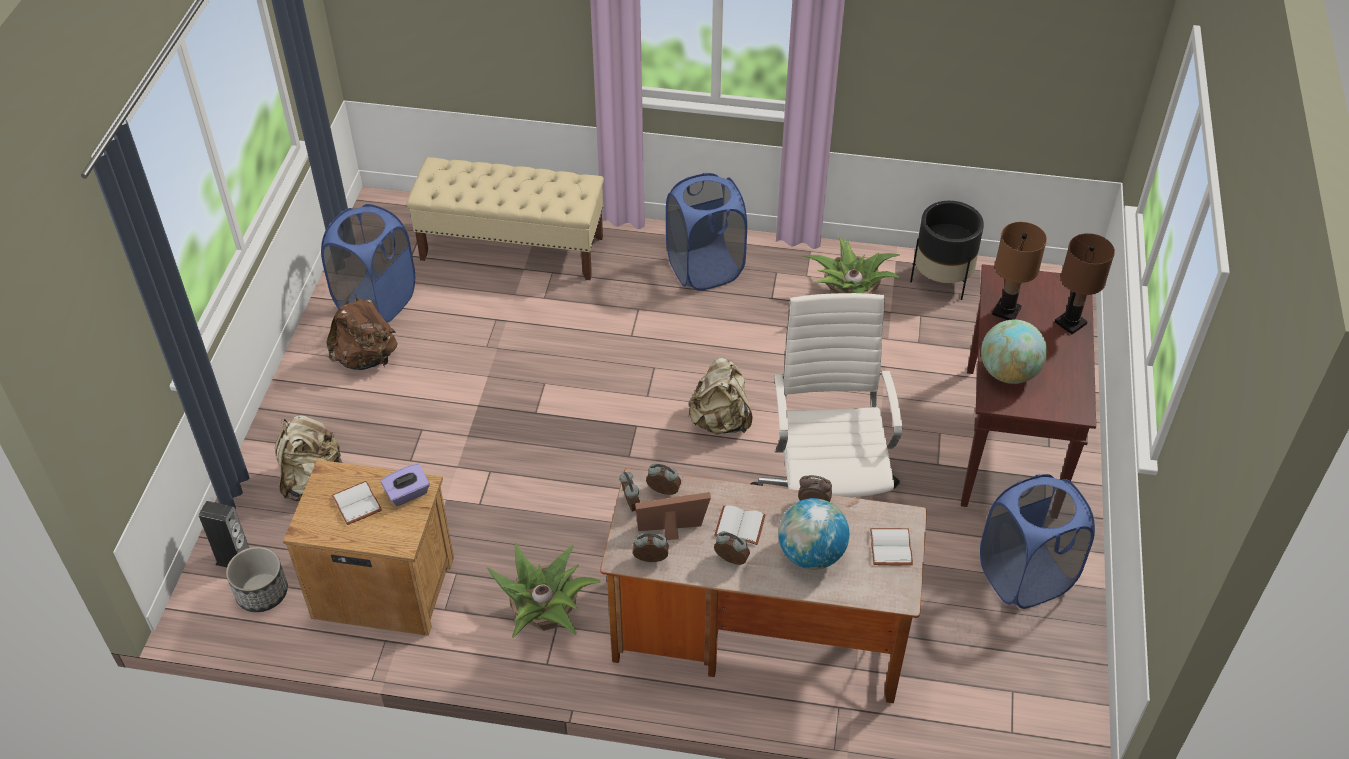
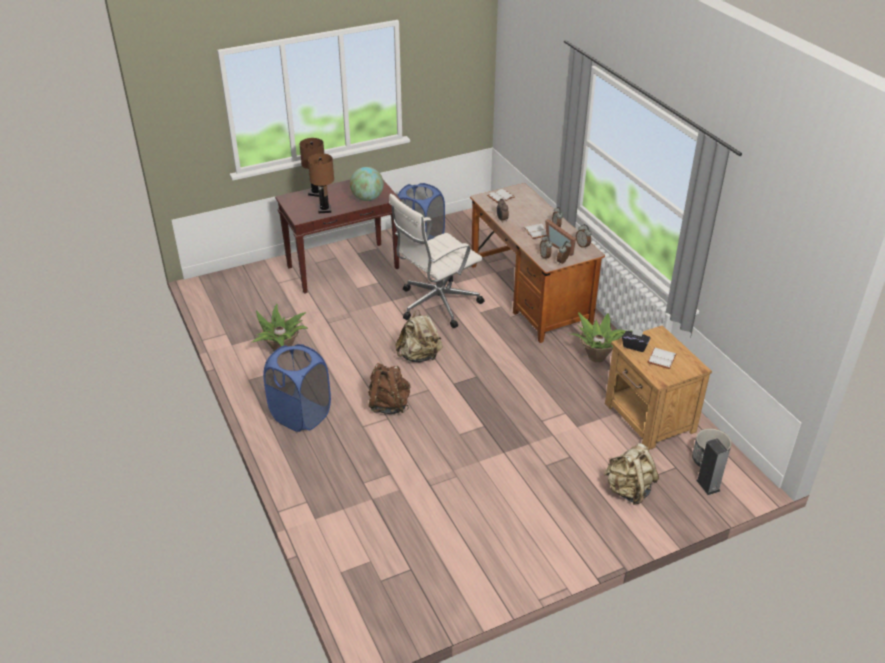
camera: 125 degrees left, 10 degrees down
blue laundry basket [321,204,415,322] -> none
brown backpack [326,292,397,370] -> brown backpack moved to [368,363,410,414]
purple tissue box [381,464,430,506] -> black tissue box [622,328,650,352]
beige bench [407,157,604,280] -> none
globe [778,498,849,569] -> none
black planter [910,201,984,300] -> none

